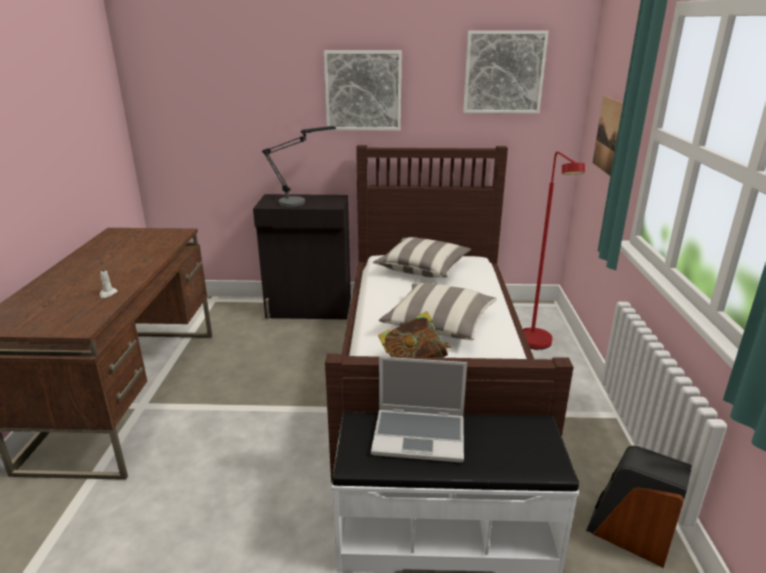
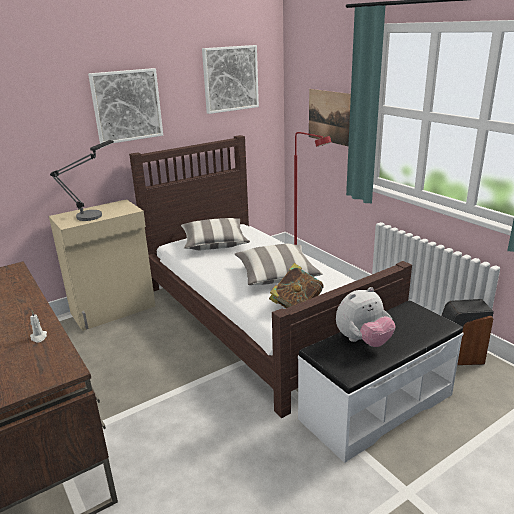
camera: 35 degrees left, 0 degrees up
black cabinet [253,194,351,319] -> beige cabinet [49,199,156,331]
laptop [371,357,467,462] -> plush toy [336,287,396,347]

